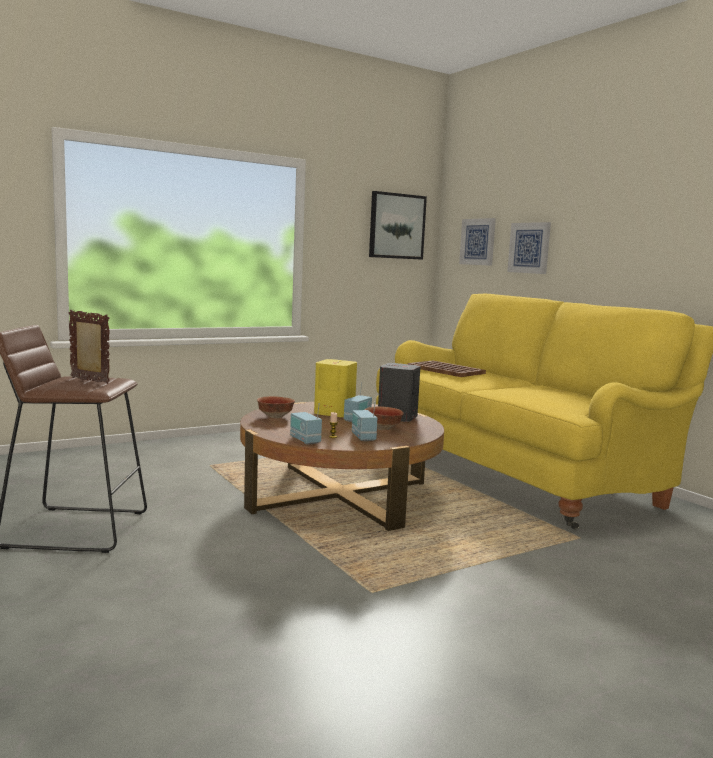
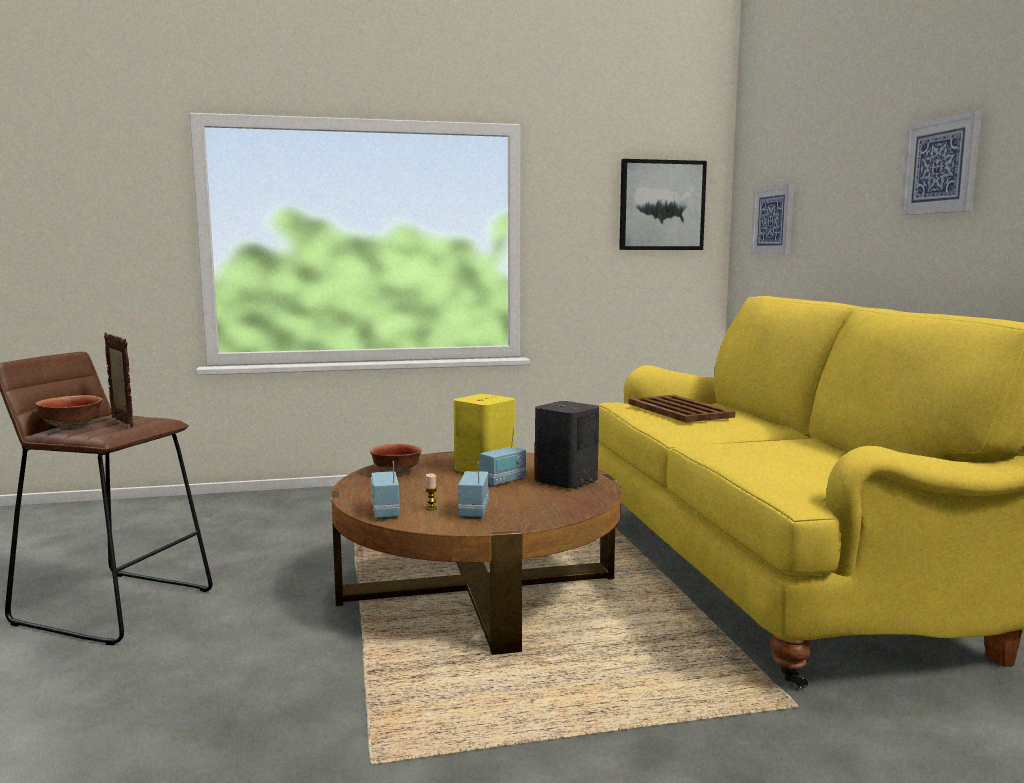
camera: 20 degrees right, 0 degrees up
bowl [365,406,404,430] -> bowl moved to [35,395,102,430]
picture [507,222,551,274] -> picture moved to [900,110,982,215]

